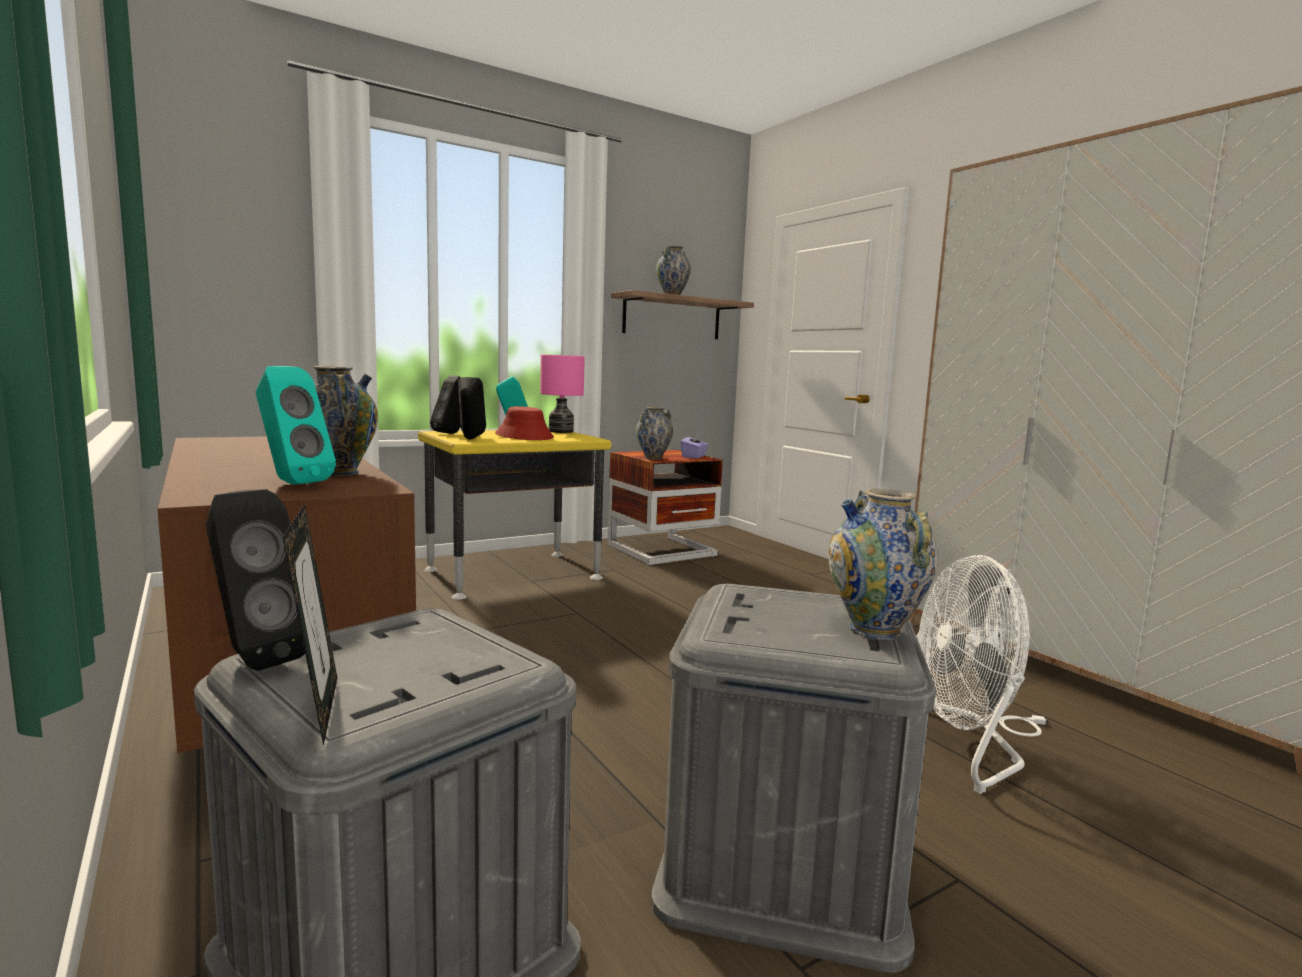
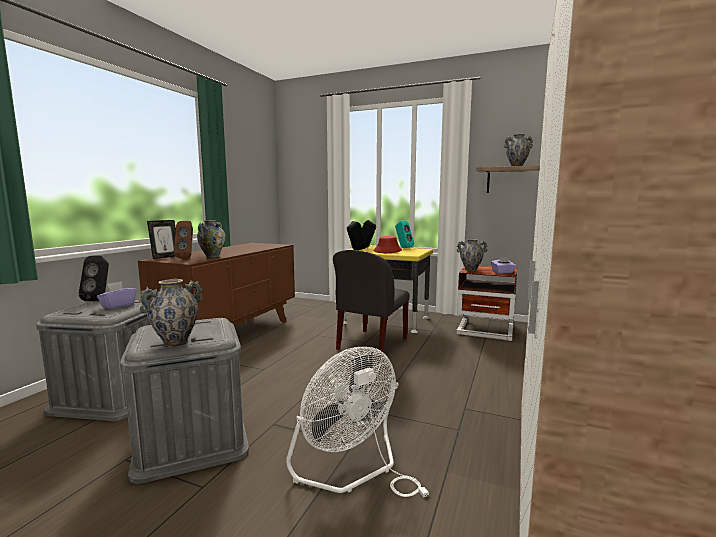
camera: 55 degrees right, 0 degrees up
turquoise speaker [256,366,336,485] -> brown speaker [174,221,193,259]
picture frame [283,504,337,746] -> picture frame moved to [147,220,176,259]
pink table lamp [540,355,585,433] -> none
none -> purple tissue box [97,281,136,309]
none -> grey chair [333,250,410,358]

